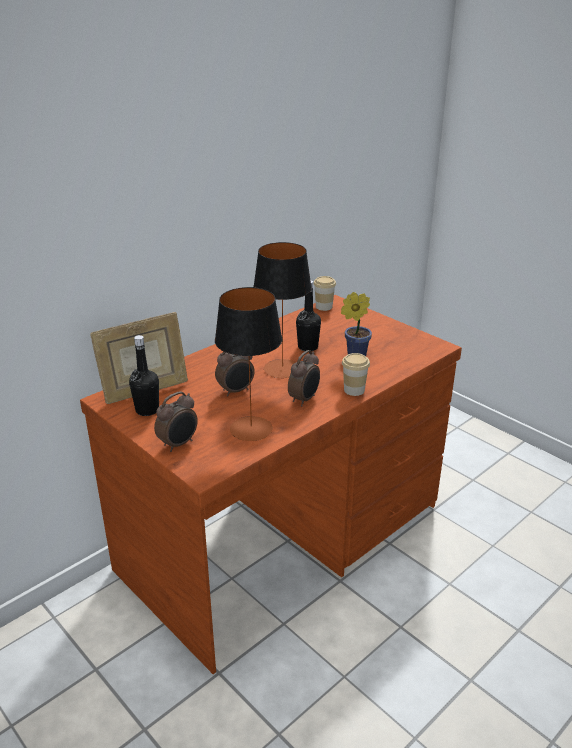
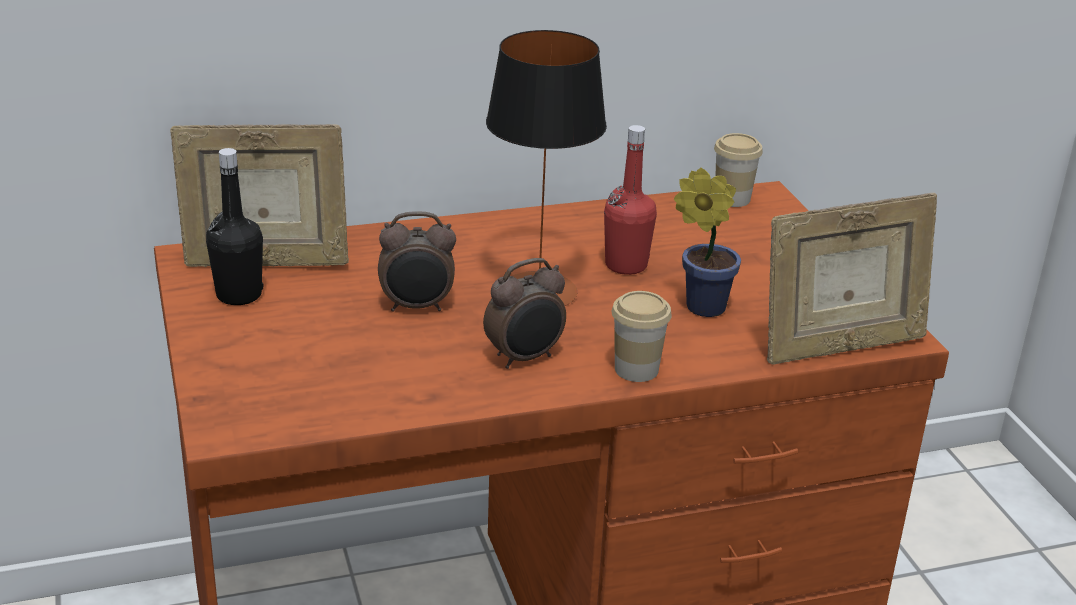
camera: 25 degrees right, 0 degrees up
alarm clock [154,391,198,452] -> none
table lamp [215,287,282,441] -> none
black bottle [296,280,321,351] -> red bottle [604,125,657,275]
none -> picture frame [767,193,937,364]

